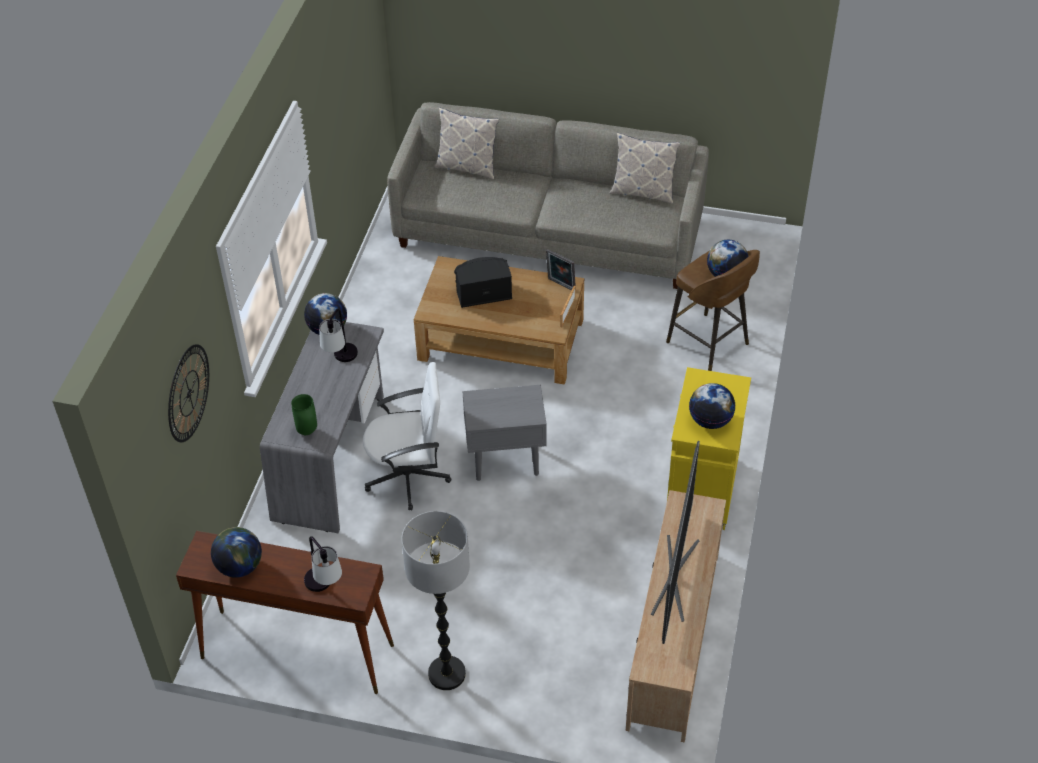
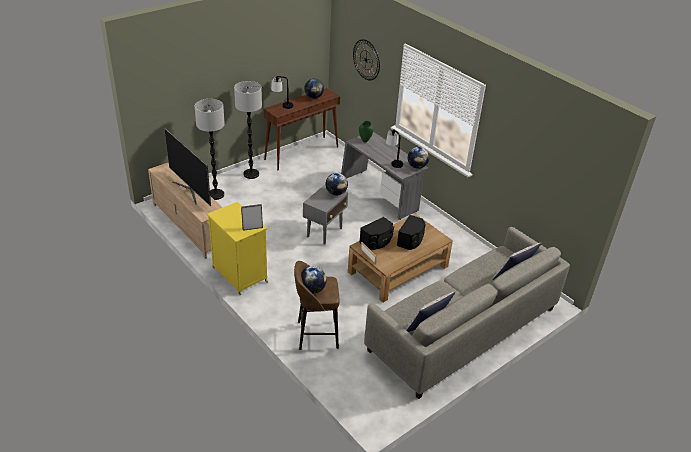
camera: 125 degrees right, 10 degrees down
white office chair [363,362,451,511] -> none
picture frame [546,249,576,291] -> picture frame moved to [241,204,263,231]
globe [689,383,736,429] -> globe moved to [325,173,348,195]
none -> floor lamp [195,99,225,200]
none -> black speaker [359,217,394,250]

